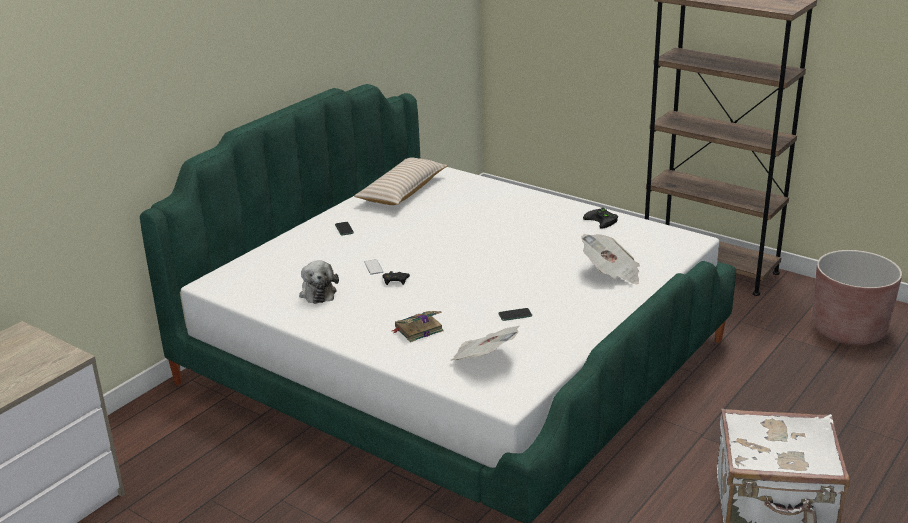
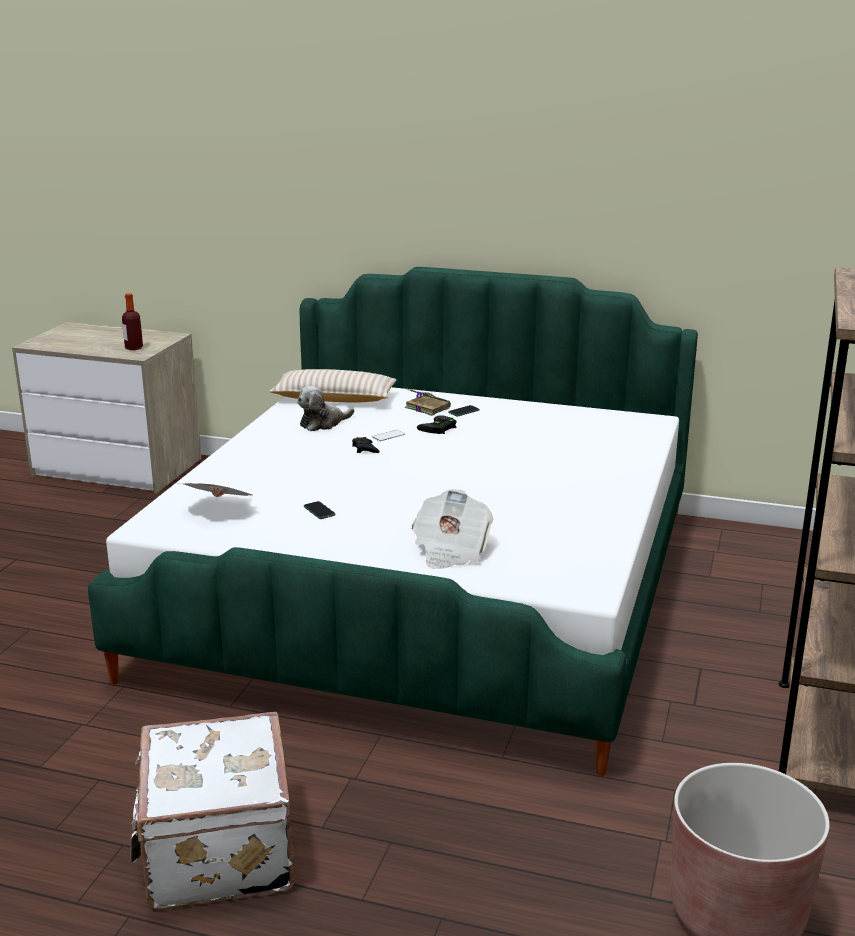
camera: 70 degrees right, 5 degrees down
beige pillow [354,158,448,205] -> beige pillow moved to [269,369,397,403]
book [392,311,444,342] -> book moved to [405,389,451,416]
black game controller [583,208,618,229] -> black game controller moved to [417,416,457,434]
none -> bottle [122,293,143,350]

